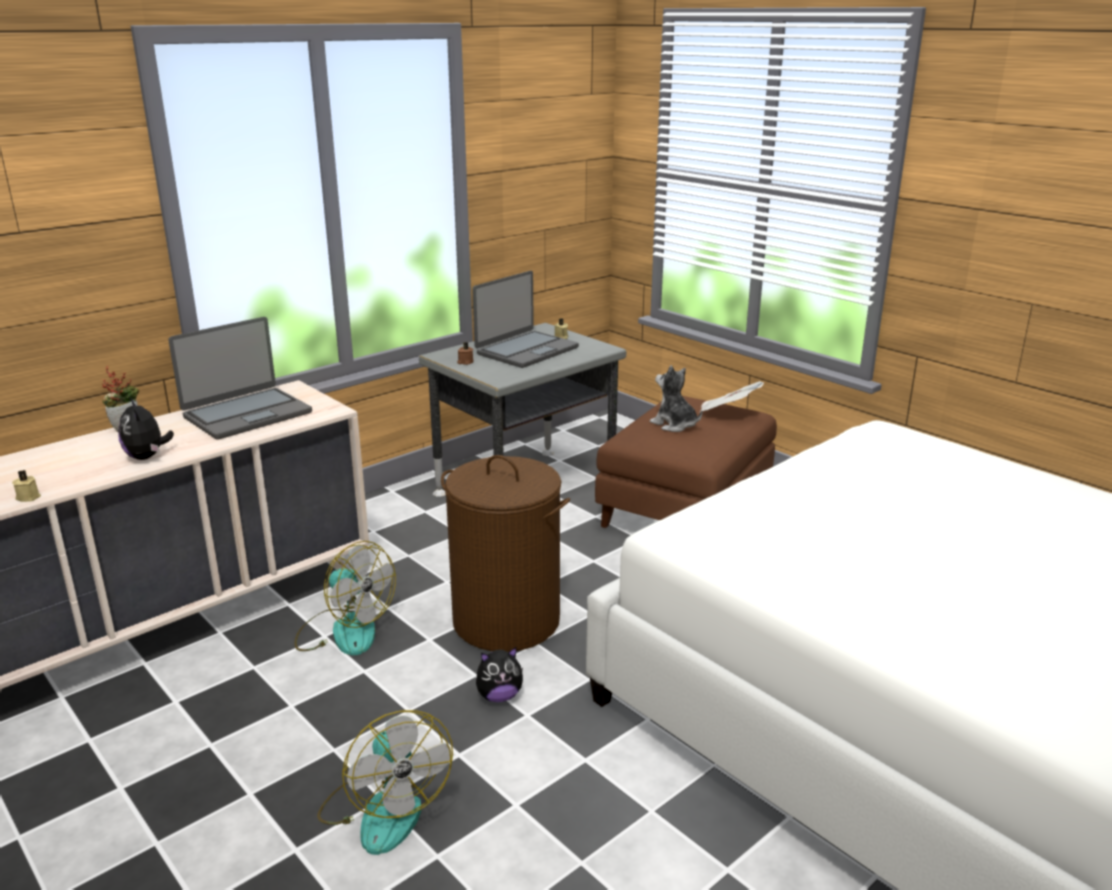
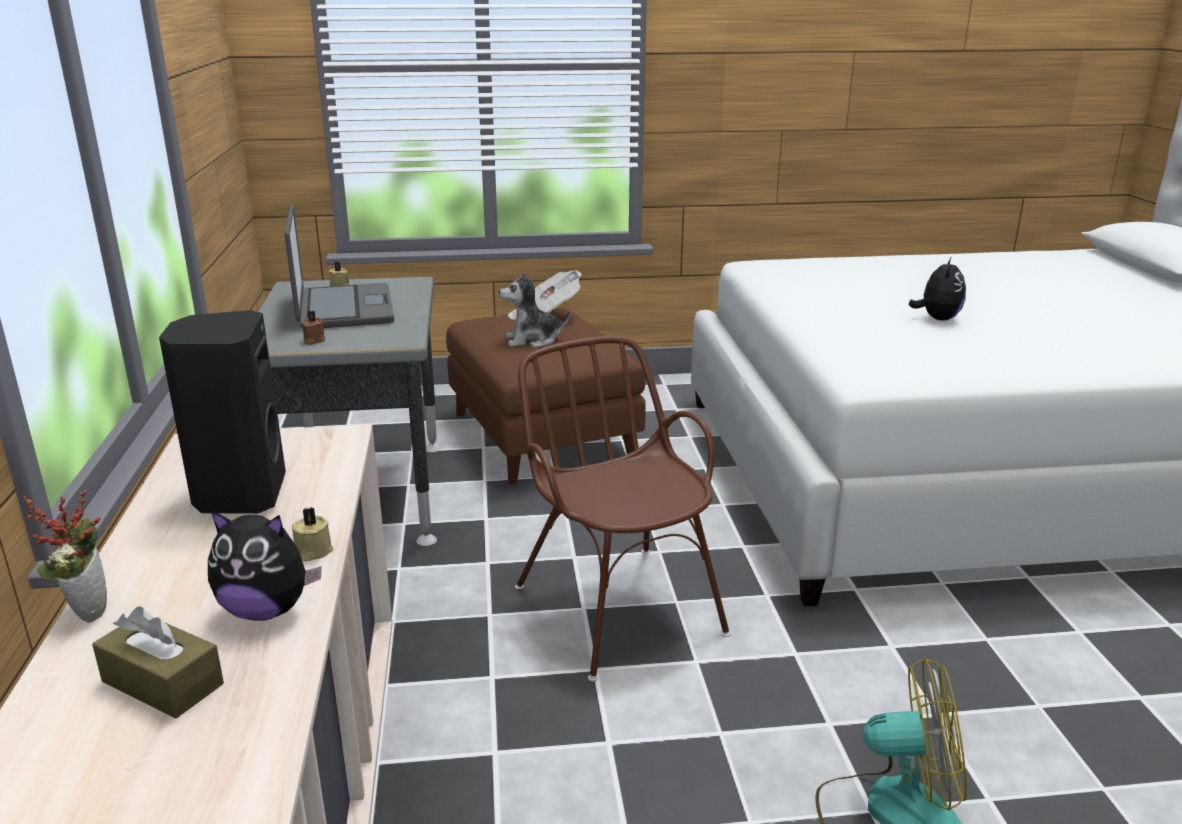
camera: 55 degrees left, 0 degrees up
beige candle [12,470,41,502] -> beige candle moved to [292,507,333,561]
laptop [168,317,312,440] -> black speaker [159,310,286,514]
fan [295,541,396,655] -> none
brown laundry basket [441,455,570,652] -> brown chair [515,336,731,682]
plush toy [476,647,523,702] -> plush toy moved to [909,256,966,321]
none -> brown tissue box [92,606,224,719]

